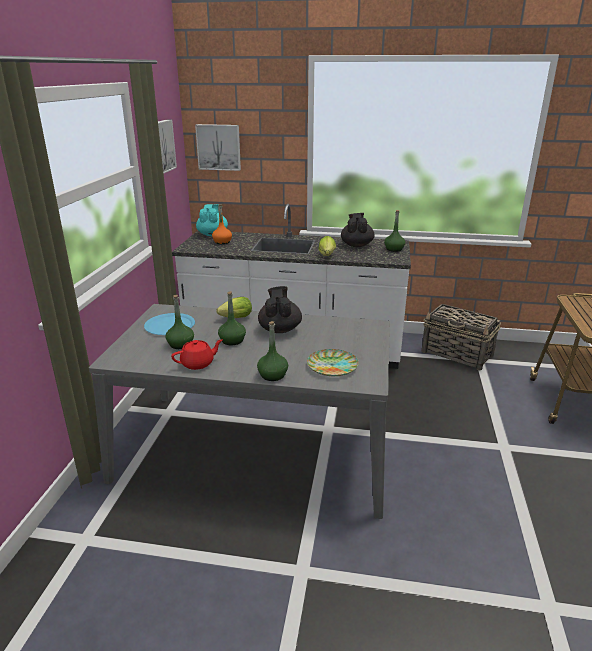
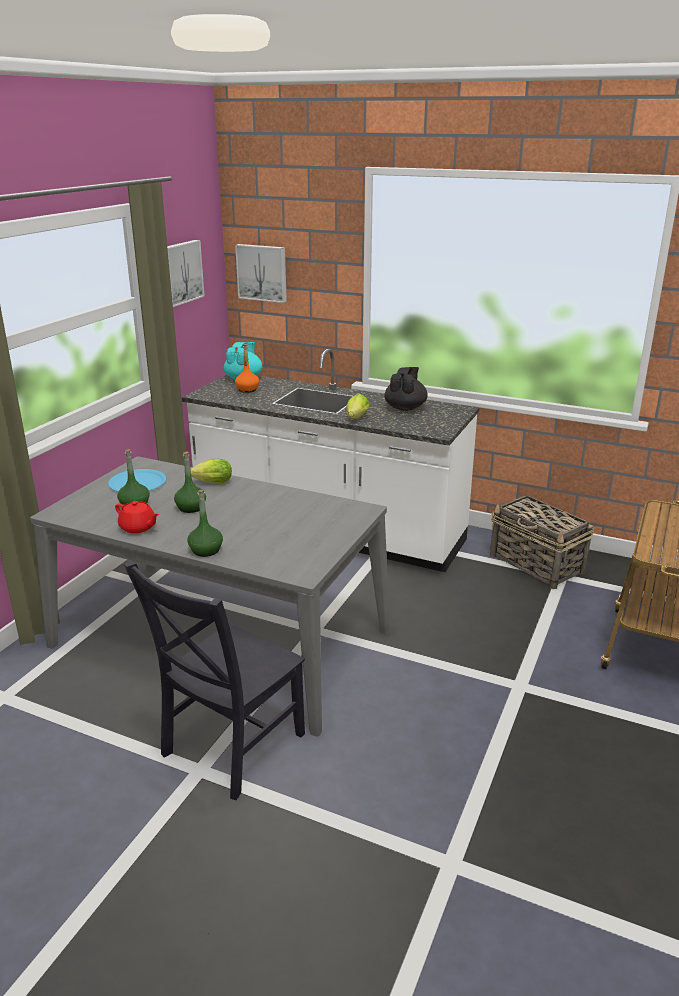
camera: 15 degrees right, 0 degrees up
red teapot [171,339,223,370] -> red teapot turned 45 degrees clockwise [115,501,159,533]
black teapot [258,286,302,333] -> none
plate [307,349,359,376] -> none
green bottle [384,210,405,252] -> none
none -> black chair [124,561,305,800]

